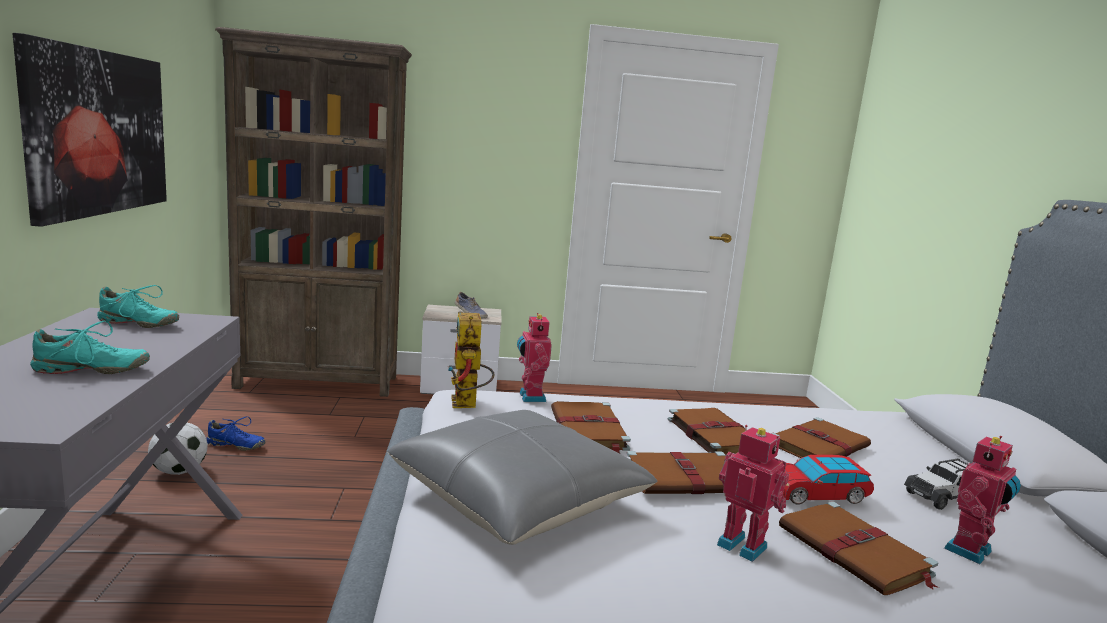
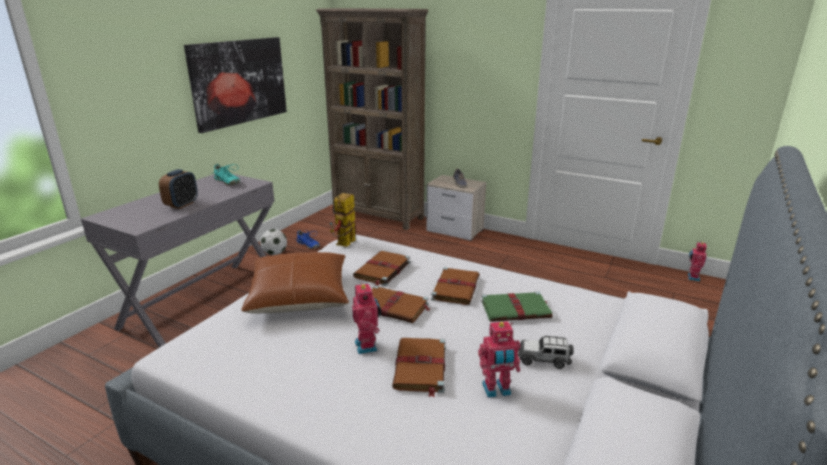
camera: 35 degrees right, 10 degrees up
turquoise shoe [30,321,150,374] -> alarm clock [159,169,198,209]
grey pillow [387,410,658,545] -> brown pillow [241,252,349,313]
toy robot [517,313,552,402] -> toy robot moved to [688,241,707,281]
brown book [771,417,871,458] -> green book [481,291,552,321]
toy car [783,455,874,505] -> none

